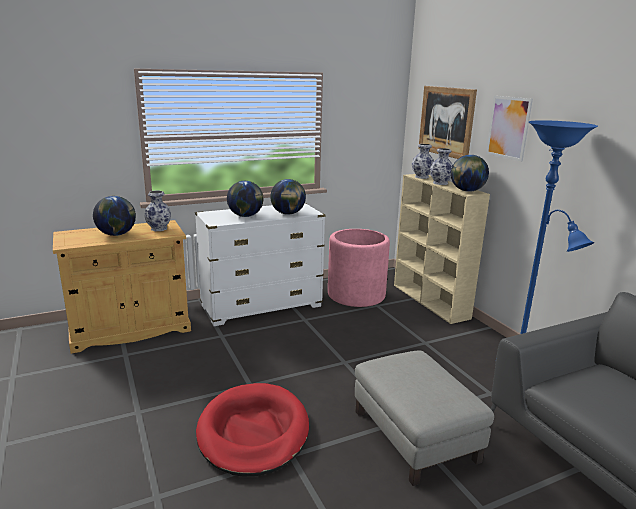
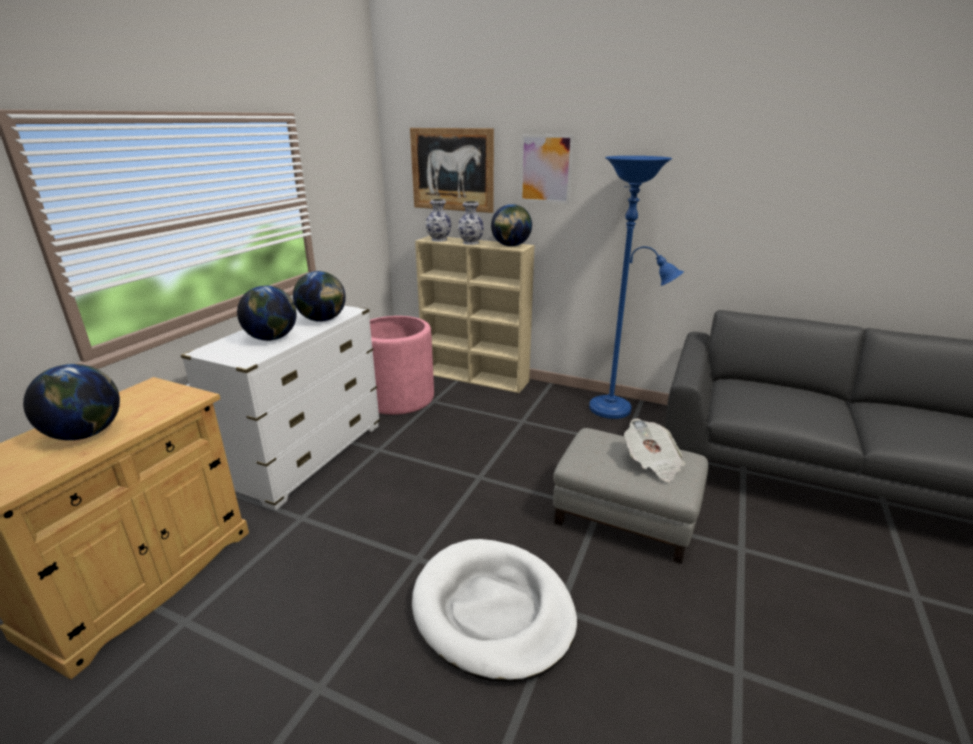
camera: 40 degrees left, 5 degrees up
vase [144,191,171,231] -> none
red dog bed [196,383,309,477] -> white dog bed [412,539,577,682]
none -> newspaper [624,418,686,482]

